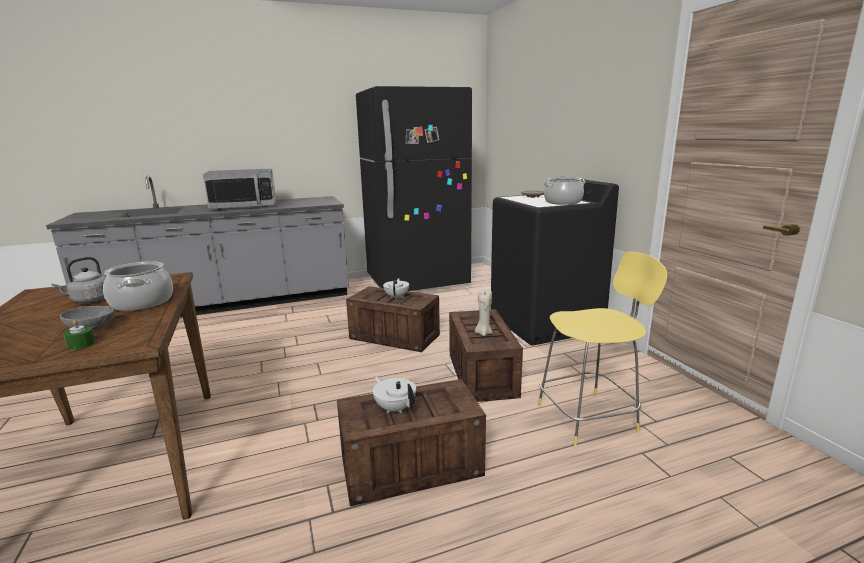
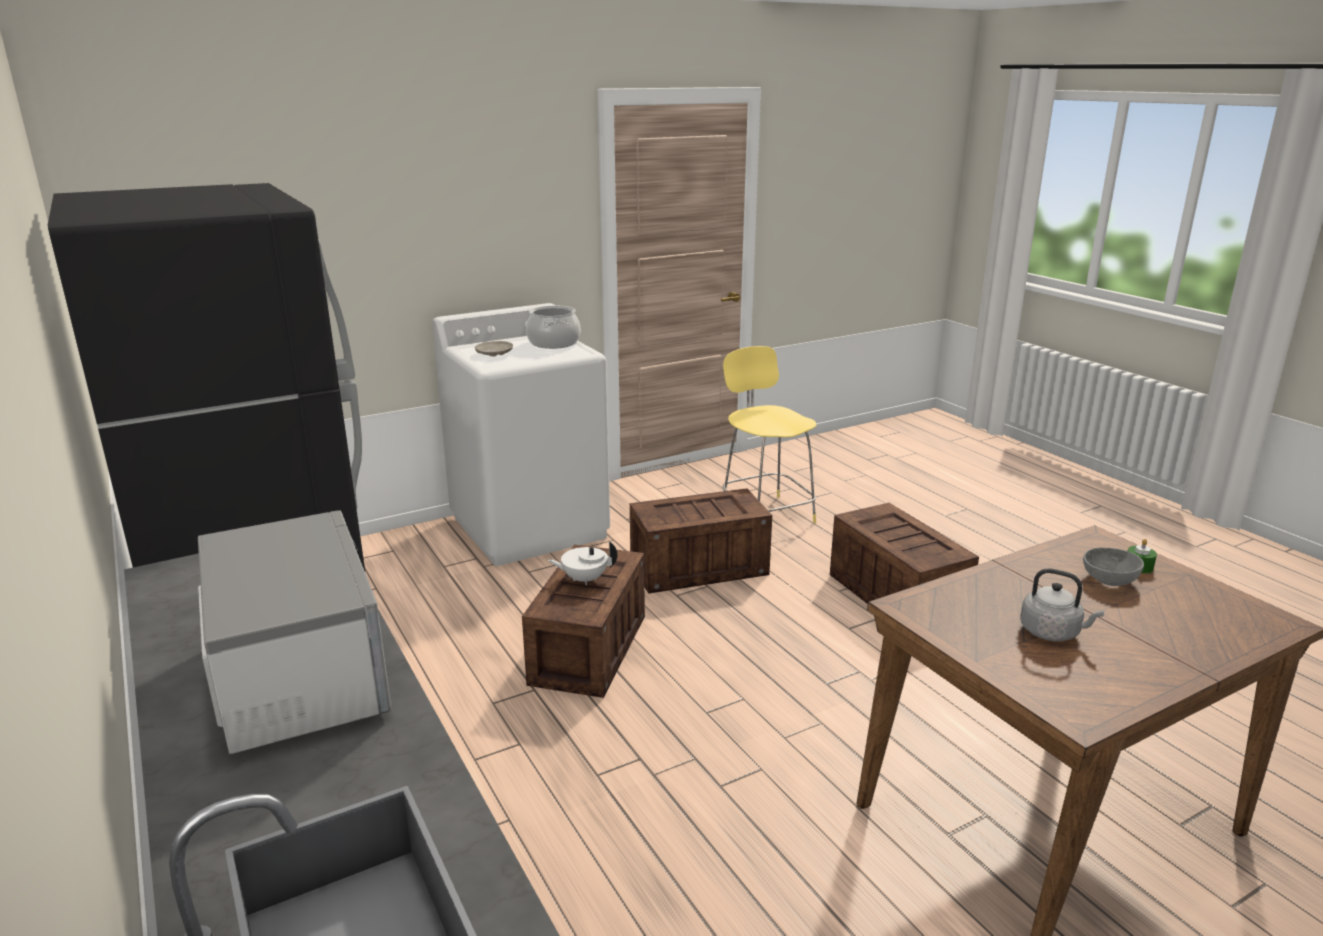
camera: 100 degrees left, 5 degrees up
cooking pot [103,261,173,311] -> none
white teapot [373,376,416,413] -> none
beige candle [475,288,493,336] -> none
black washing machine [491,179,619,346] -> white washing machine [432,303,610,566]

